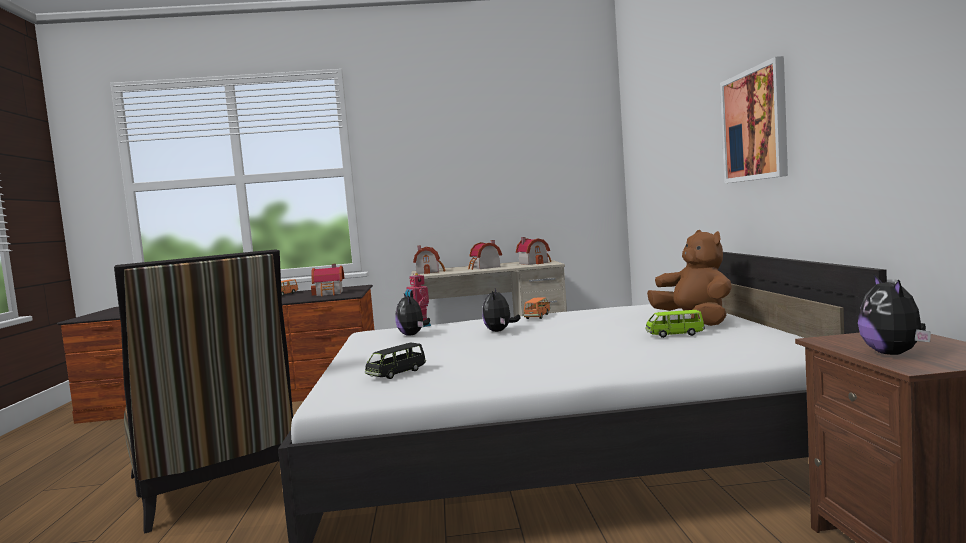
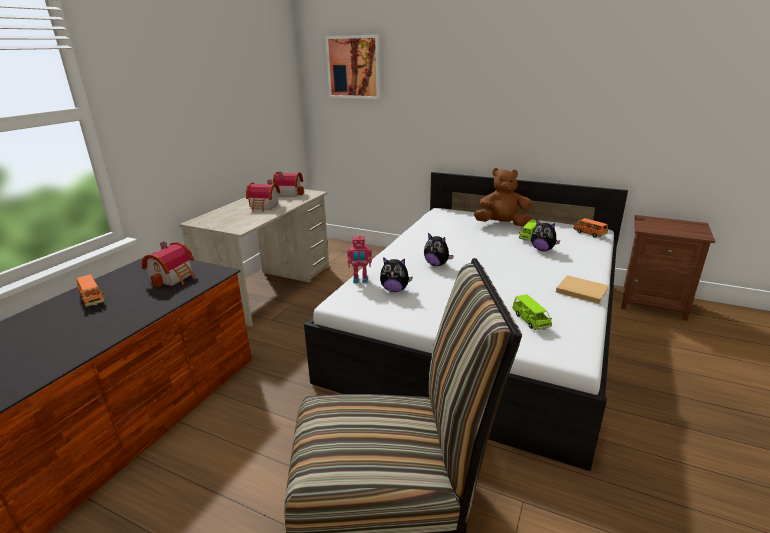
camera: 60 degrees left, 20 degrees up
black toy car [365,343,426,379] -> green toy car [512,294,552,330]
toy house [413,245,445,274] -> none
orange toy car [523,297,550,319] -> orange toy car moved to [573,218,608,237]
picture [720,56,788,183] -> picture moved to [325,35,381,99]
plush toy [858,275,931,355] -> plush toy moved to [531,220,560,251]
none -> beige book [556,275,609,304]

